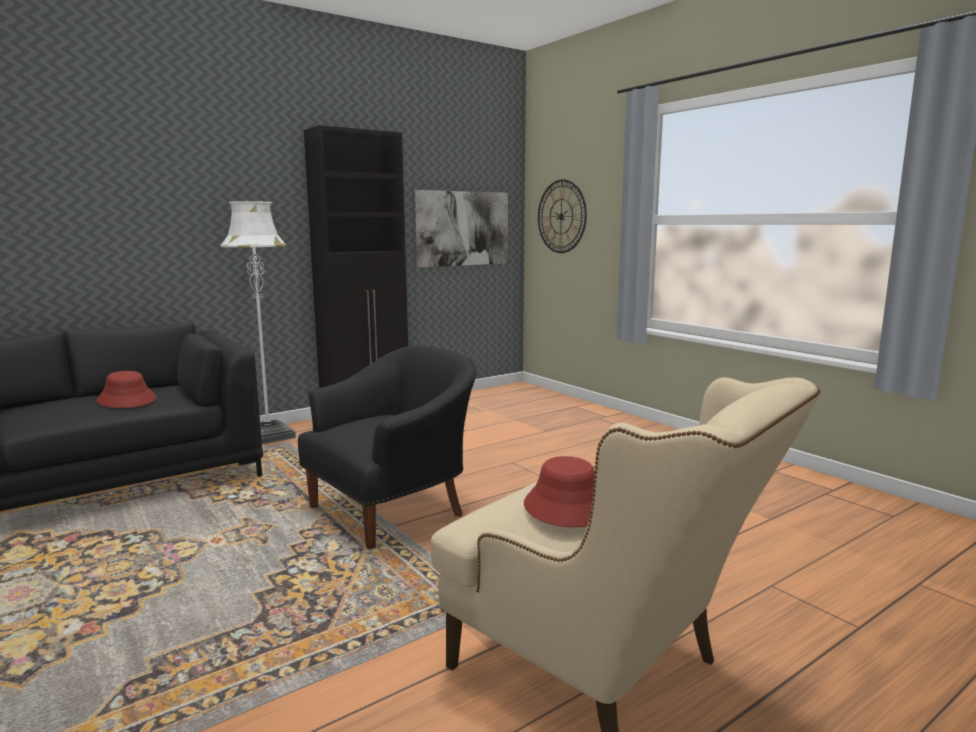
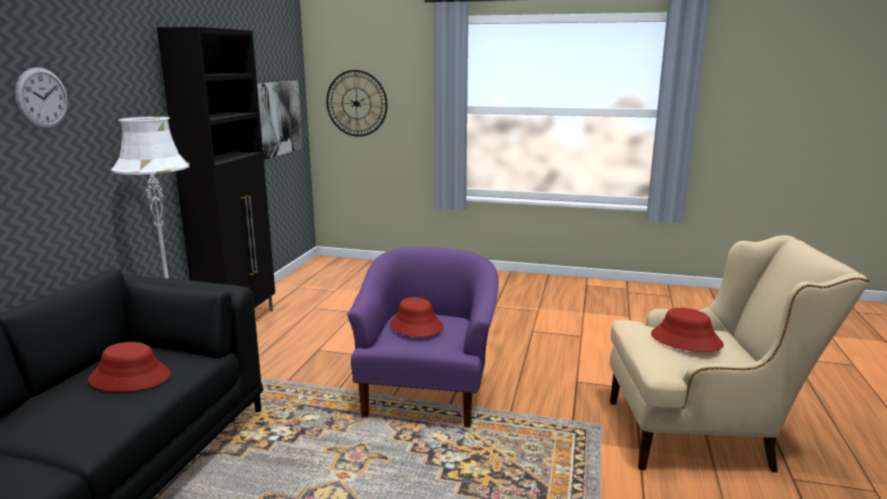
camera: 40 degrees left, 5 degrees up
black armchair [298,345,477,550] -> purple armchair [347,247,499,427]
none -> wall clock [15,67,68,129]
none -> red hat [390,297,443,337]

